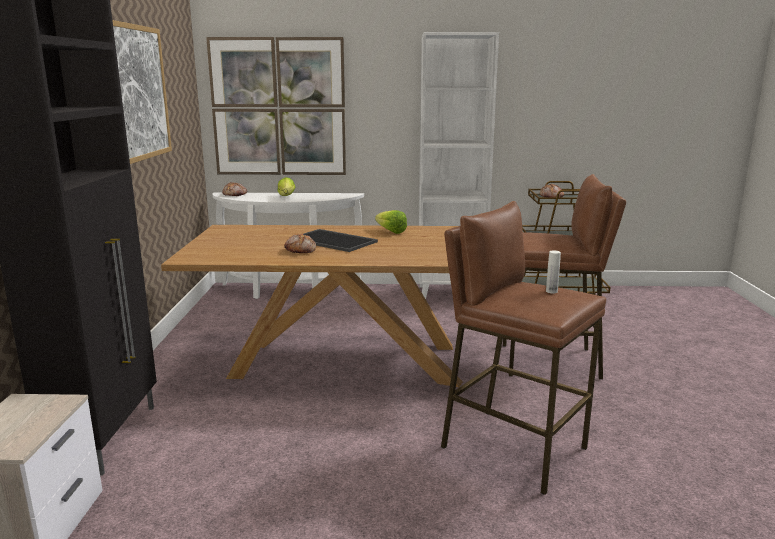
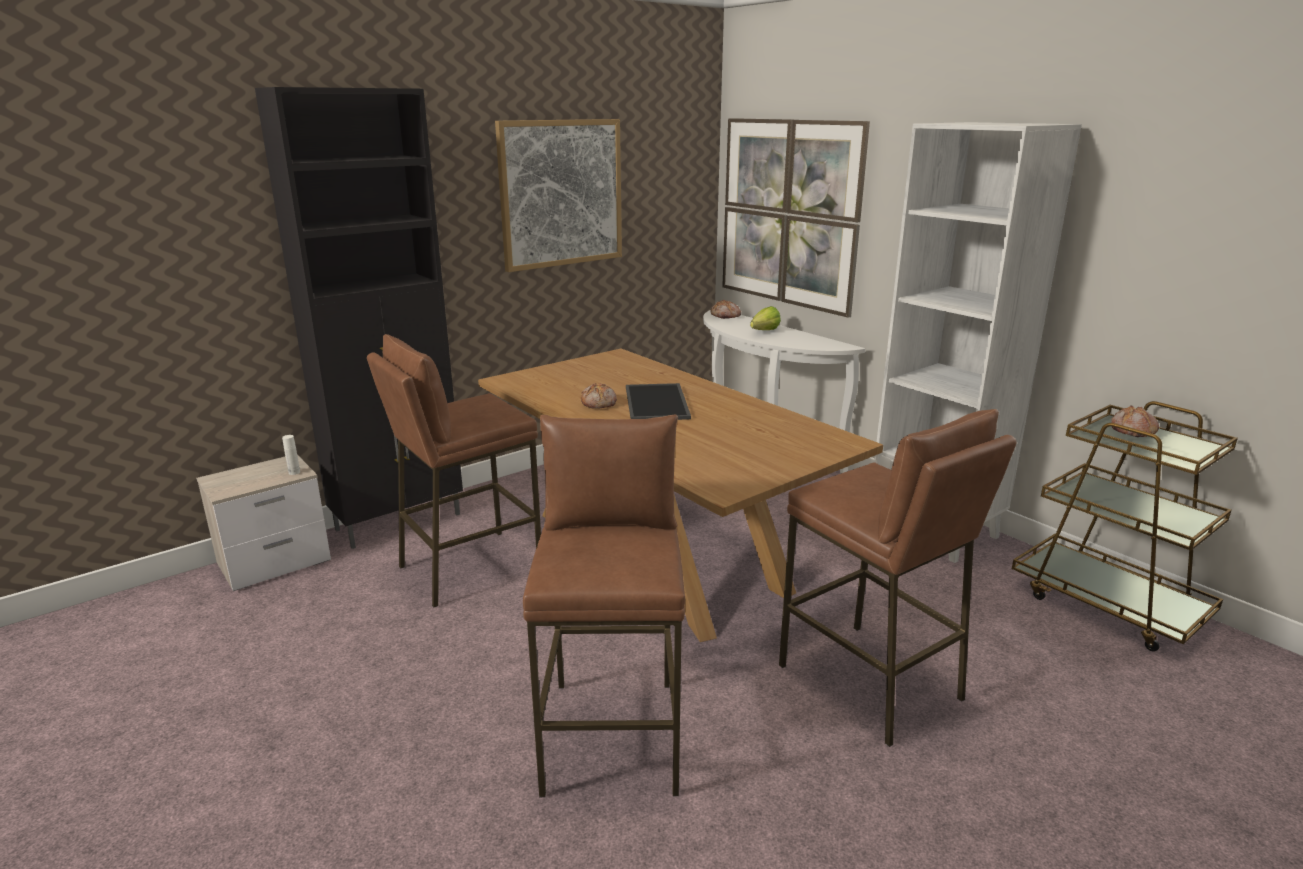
camera: 50 degrees right, 5 degrees up
lettuce [375,210,407,234] -> none
white bottle [546,250,561,294] -> white bottle moved to [282,435,300,475]
none -> brown stool [367,334,541,607]

